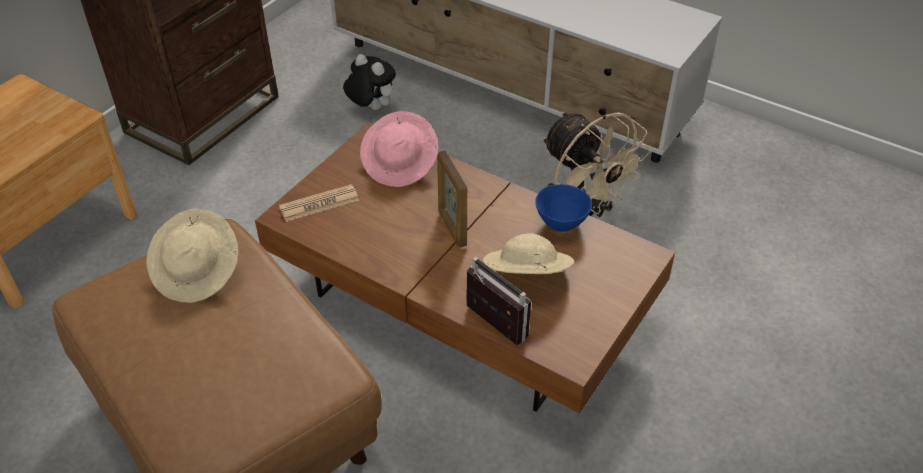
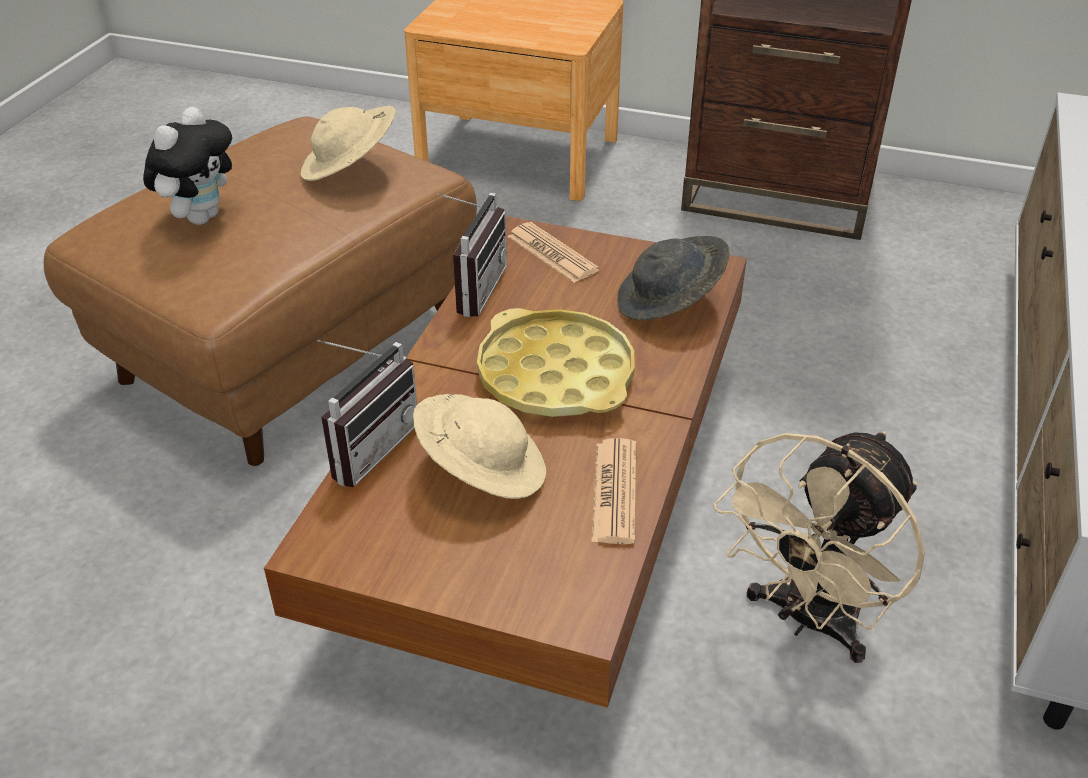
camera: 75 degrees right, 5 degrees down
plush toy [343,54,396,110] -> plush toy moved to [143,107,232,225]
pink hat [360,111,438,187] -> grey hat [617,236,729,320]
picture frame [437,151,467,248] -> yellow tray [477,308,635,417]
blue bowl [535,184,592,232] -> newspaper [591,438,636,544]
none -> radio [437,193,507,317]

